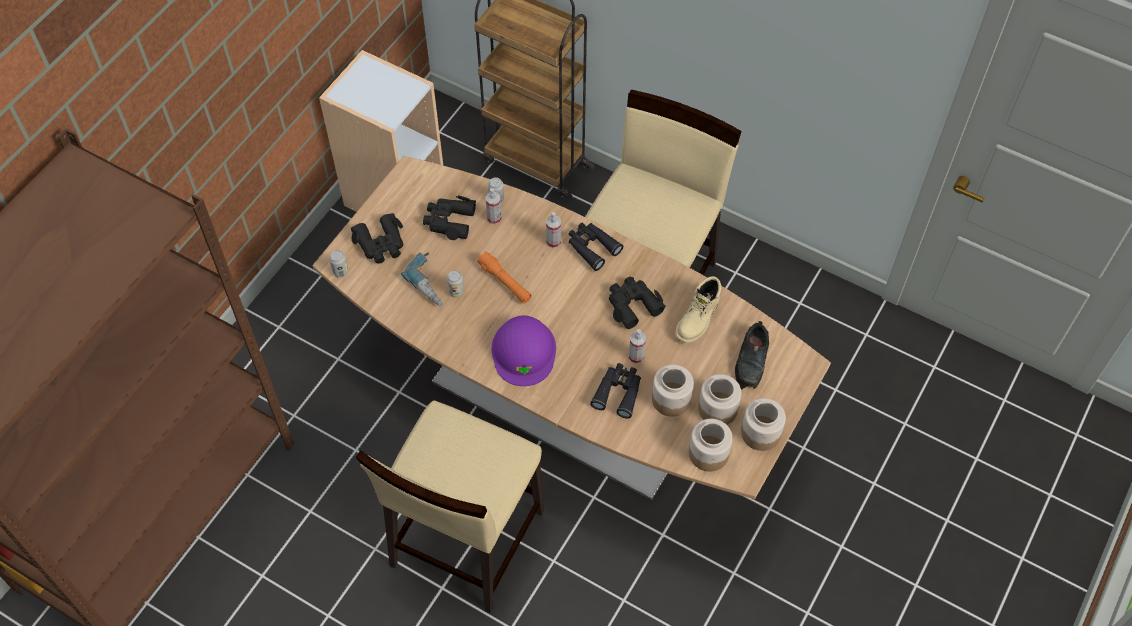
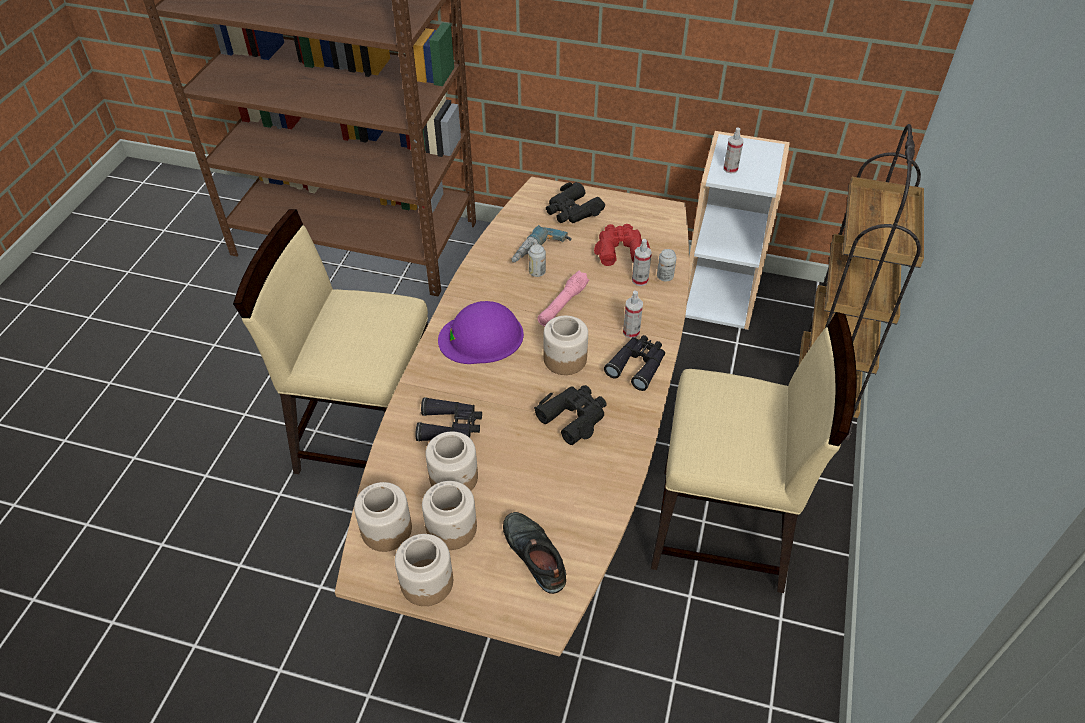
camera: 75 degrees right, 10 degrees down
can [329,250,348,277] -> none
black binoculars [423,196,476,240] -> red binoculars [594,224,650,266]
orange flashlight [477,251,532,304] -> pink flashlight [537,271,589,326]
spray bottle [629,329,646,364] -> spray bottle moved to [724,128,743,174]
beige boot [675,276,721,343] -> none
black shoe [735,321,769,390] -> black shoe turned 60 degrees clockwise [503,512,566,594]
none -> jar [543,316,588,375]

